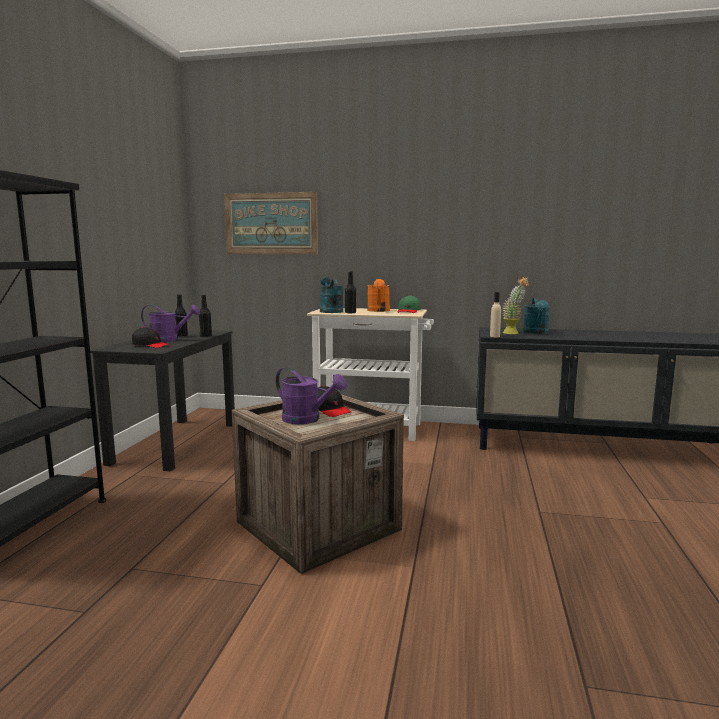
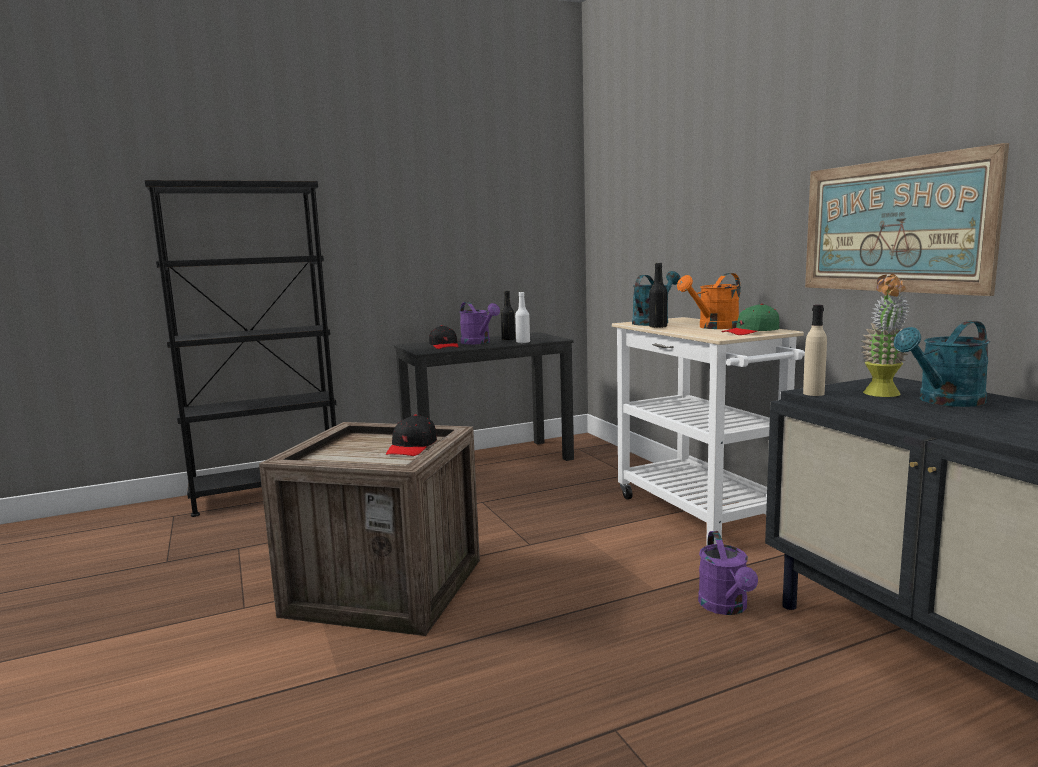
camera: 55 degrees right, 0 degrees up
black bottle [199,294,212,337] -> white bottle [515,292,530,343]
picture [224,192,318,254] -> picture moved to [805,143,1009,296]
purple watering can [276,367,347,424] -> purple watering can moved to [698,531,758,615]

